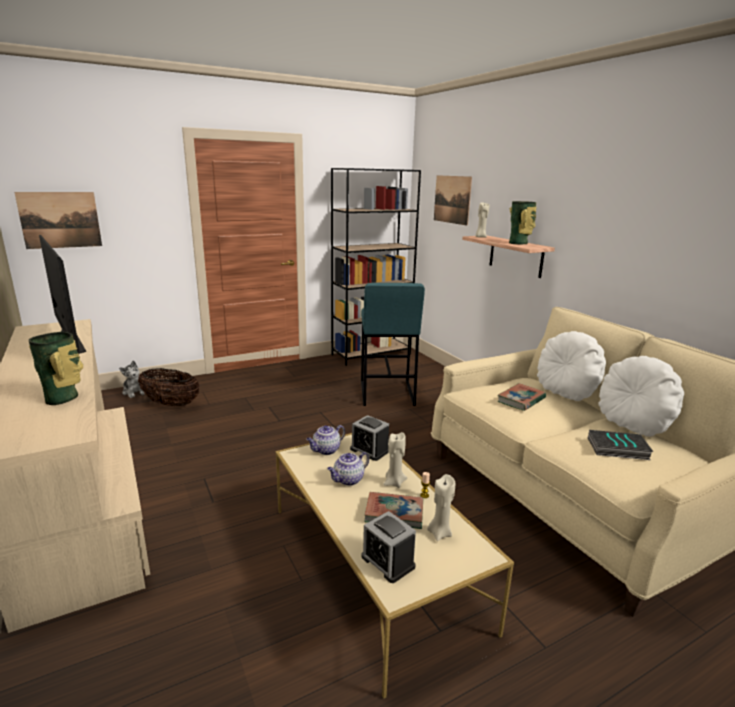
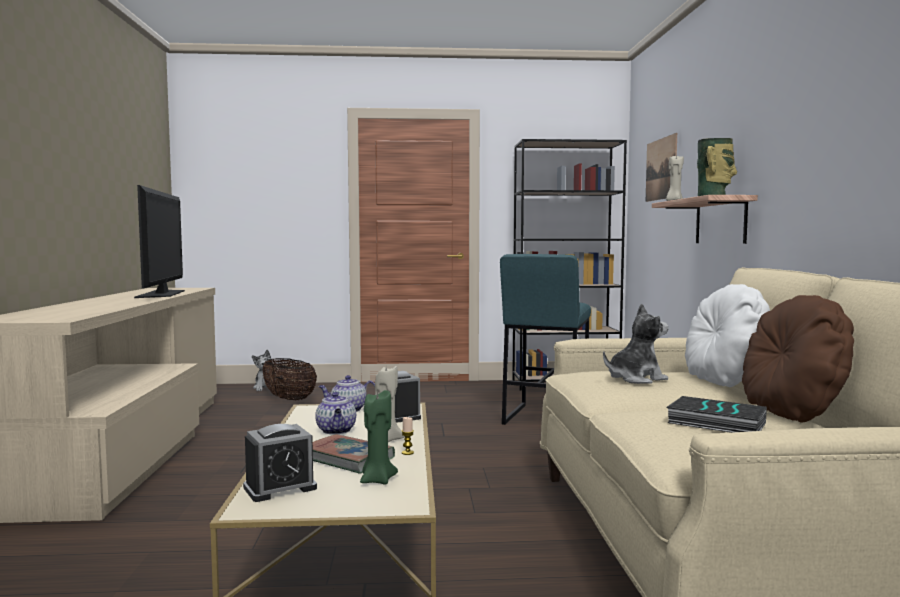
camera: 25 degrees right, 15 degrees down
picture [14,192,102,249] -> none
vase [29,332,83,405] -> none
teapot [327,452,369,486] -> teapot turned 90 degrees counterclockwise [315,392,356,435]
alarm clock [362,511,416,583] -> alarm clock turned 105 degrees counterclockwise [243,424,317,502]
beige candle [427,474,455,541] -> green candle [360,390,398,485]
book [498,383,546,411] -> plush toy [603,303,669,384]
white pillow [598,356,684,437] -> brown pillow [742,295,854,423]

